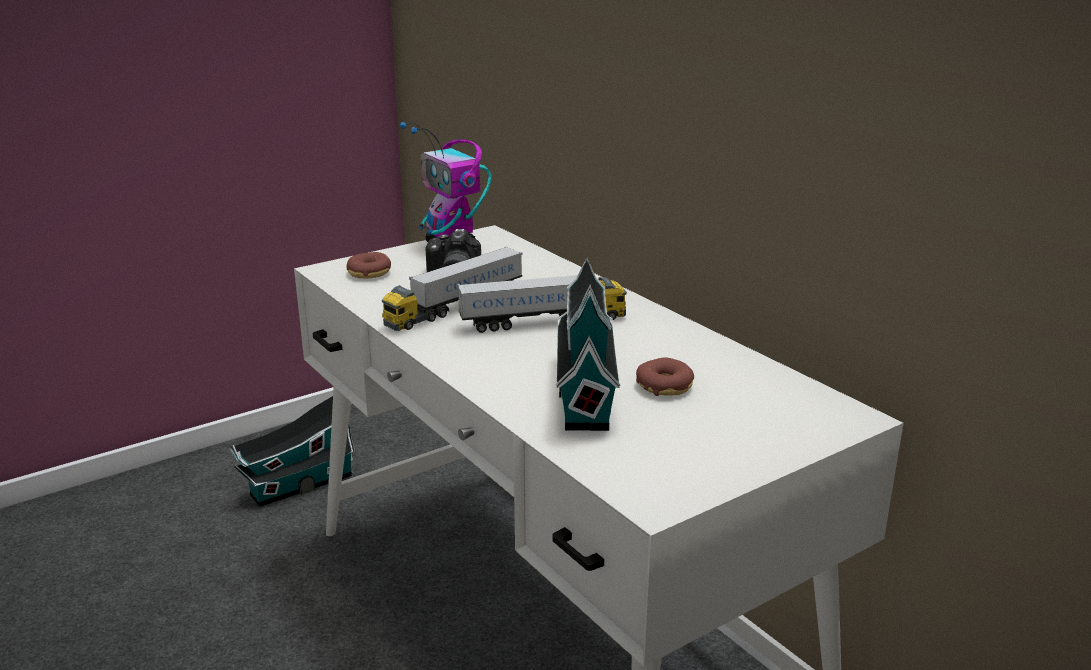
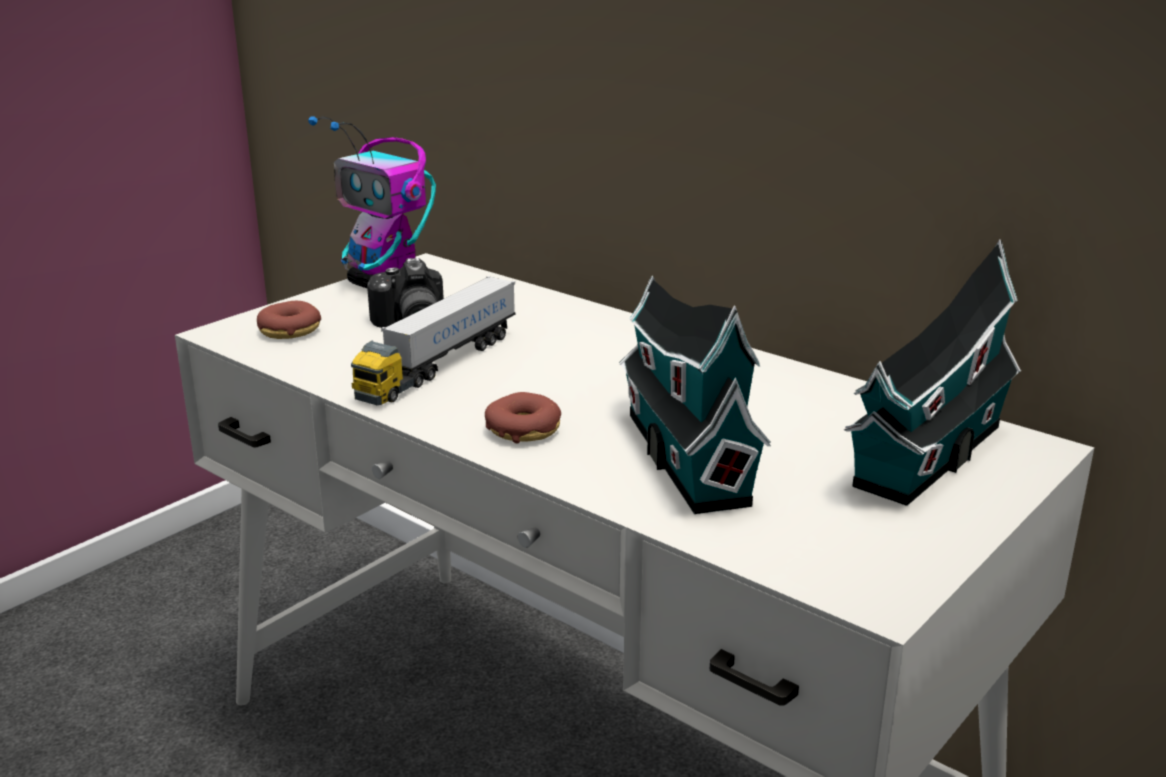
camera: 15 degrees left, 0 degrees up
toy house [230,396,355,507] -> toy house moved to [844,239,1021,506]
toy truck [457,275,627,333] -> none
donut [636,357,694,396] -> donut moved to [485,392,561,443]

